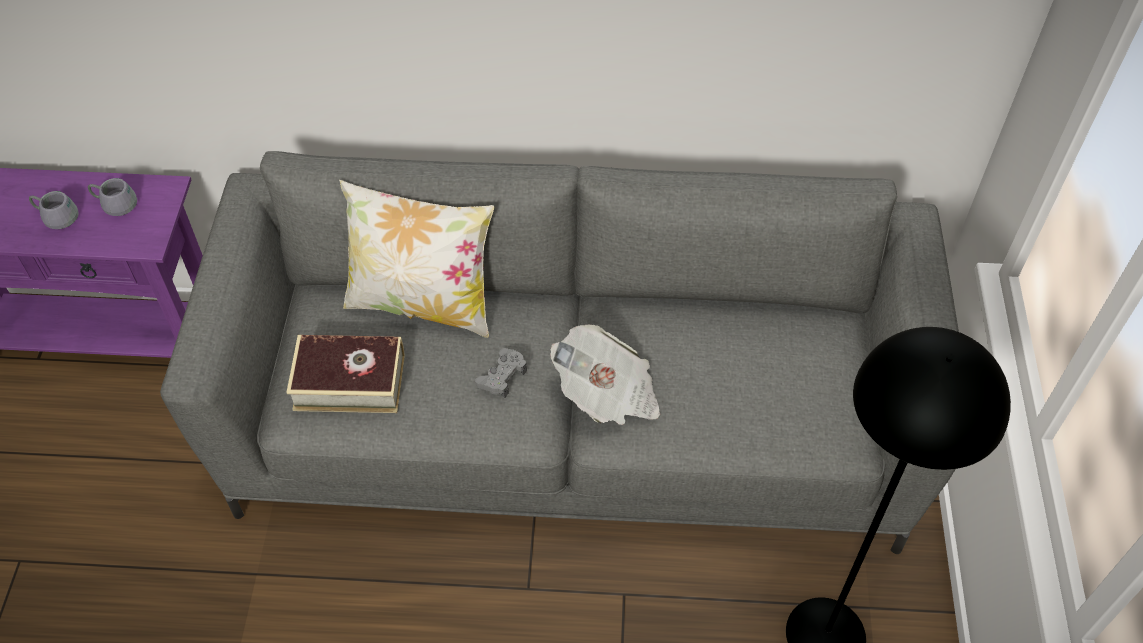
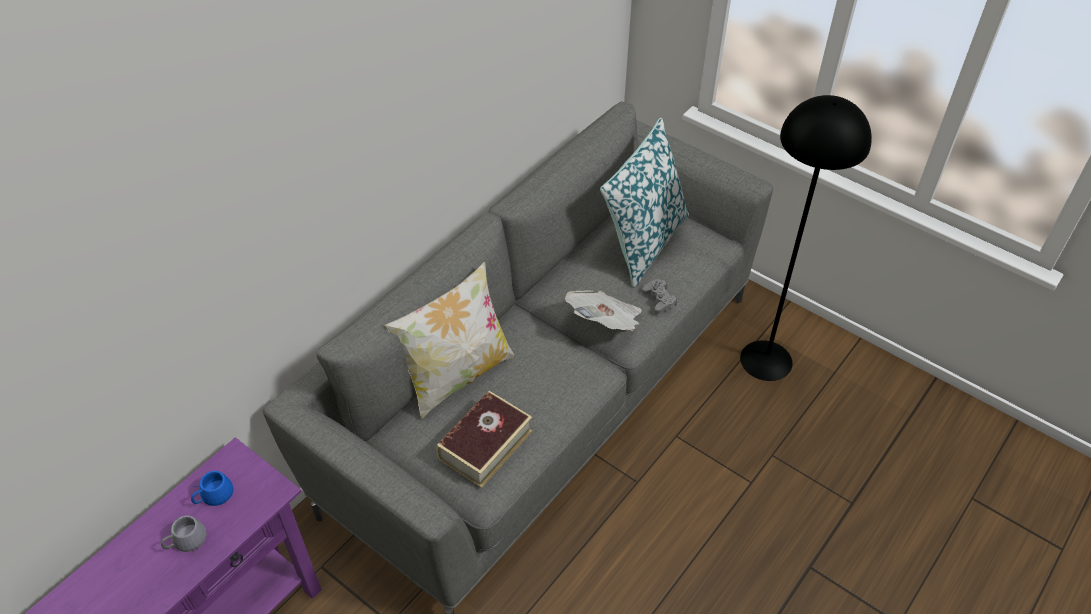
camera: 55 degrees left, 5 degrees down
grey mug [88,178,137,216] -> blue mug [191,471,233,506]
grey game controller [475,348,527,398] -> grey game controller moved to [642,279,677,314]
none -> pillow [600,117,689,288]

